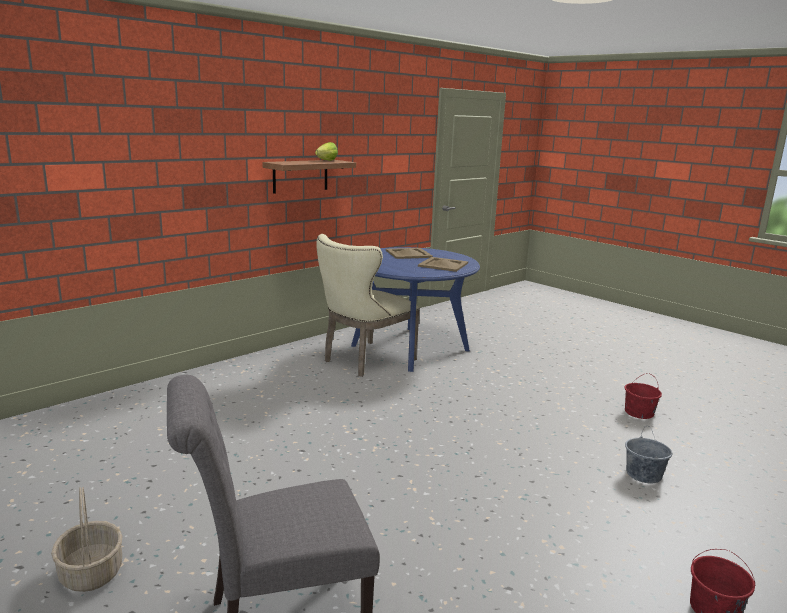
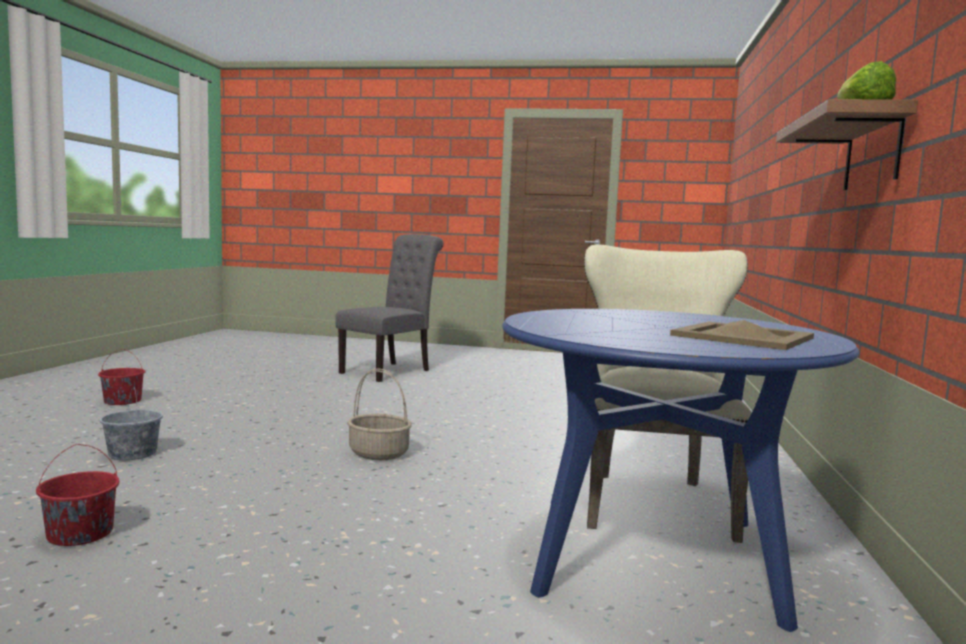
camera: 145 degrees right, 10 degrees down
basket [51,487,122,592] -> basket moved to [347,368,412,460]
beige tray [418,257,468,272] -> none

